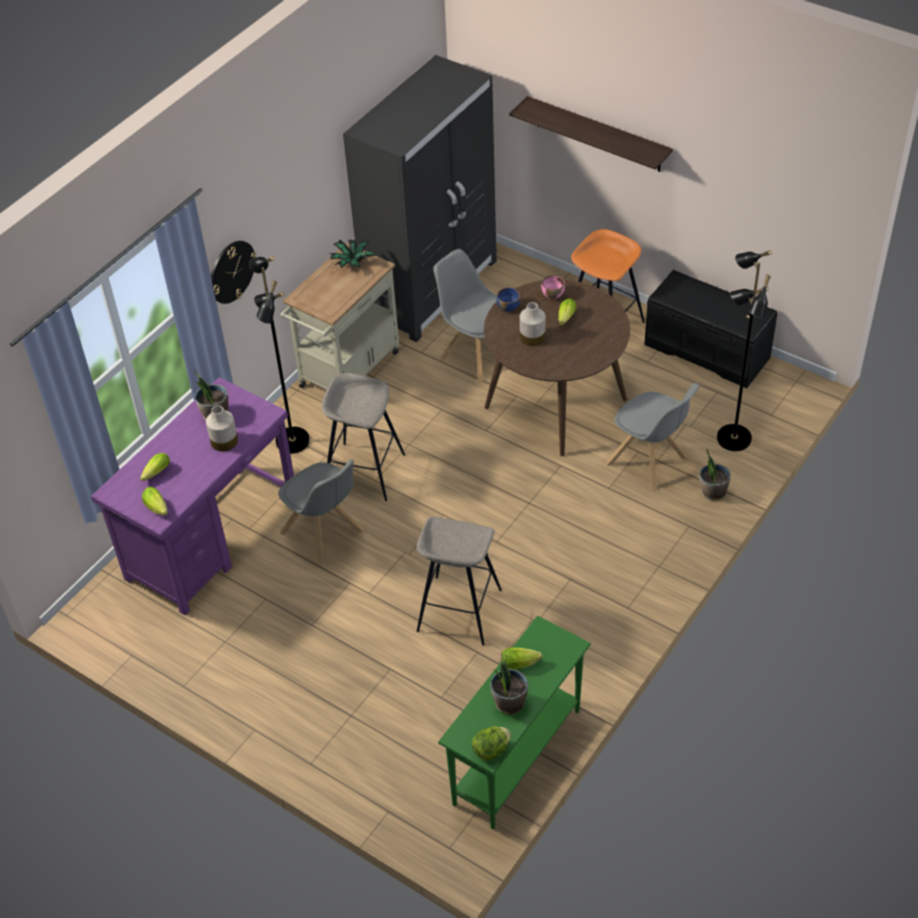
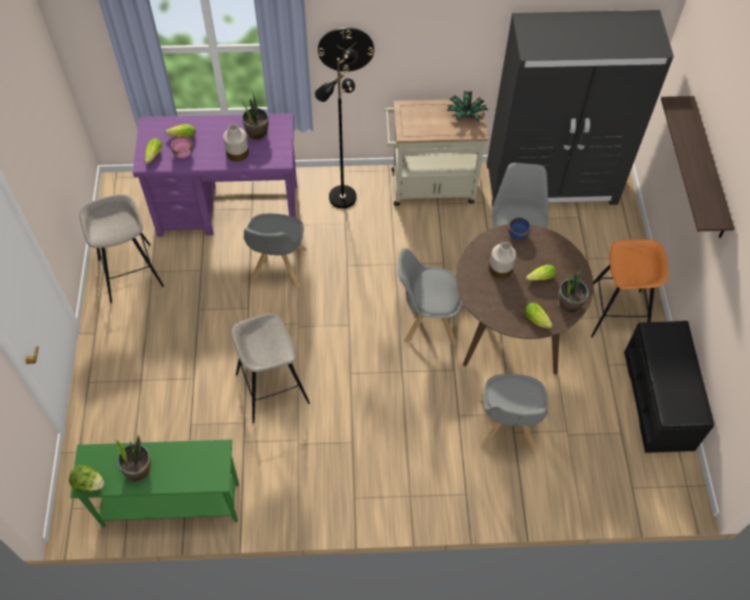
camera: 50 degrees right, 10 degrees up
grey stool [322,373,405,501] -> grey stool moved to [79,194,164,303]
lettuce [501,647,542,669] -> lettuce moved to [525,302,553,329]
pink bowl [541,275,565,299] -> pink bowl moved to [171,136,193,158]
potted plant [700,449,731,501] -> potted plant moved to [558,268,589,314]
black floor lamp [717,250,772,451] -> none
none -> grey chair [398,248,464,346]

